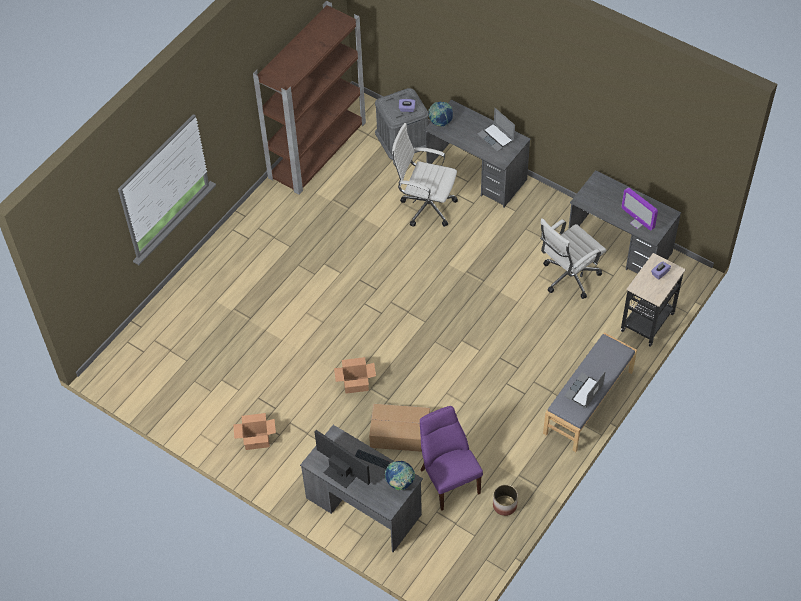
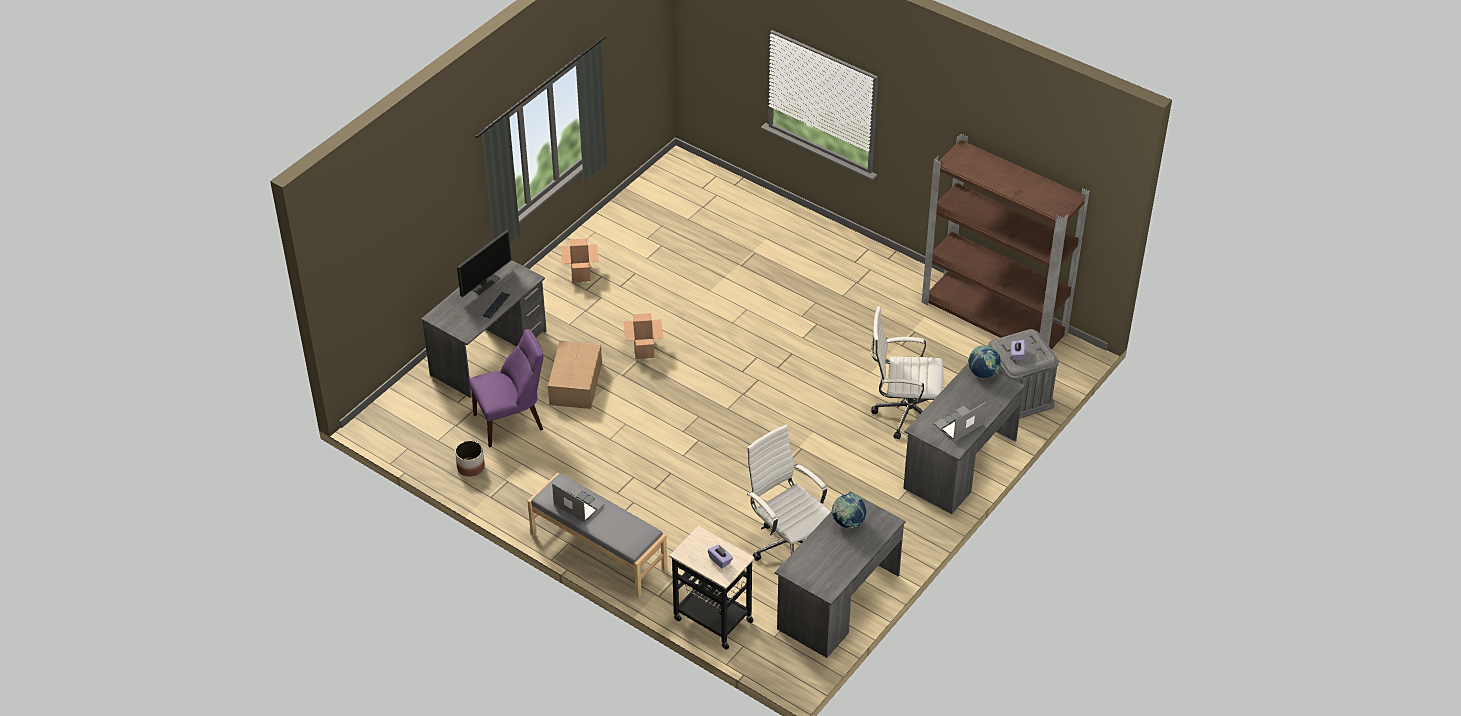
camera: 90 degrees right, 10 degrees down
globe [385,461,415,491] -> globe moved to [832,494,866,528]
white office chair [392,123,458,227] -> white office chair turned 105 degrees counterclockwise [871,306,943,439]
monitor [622,188,658,230] -> none

